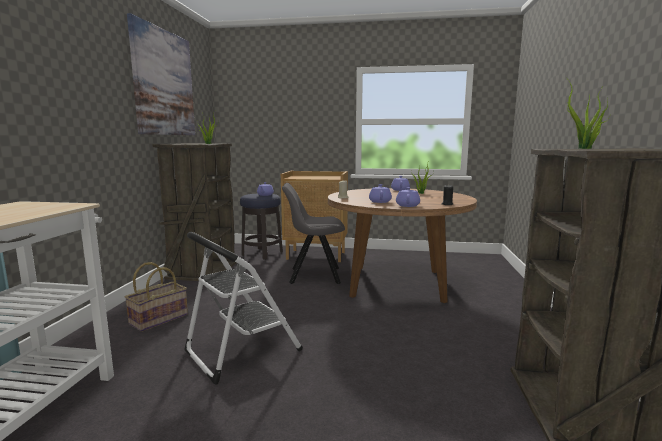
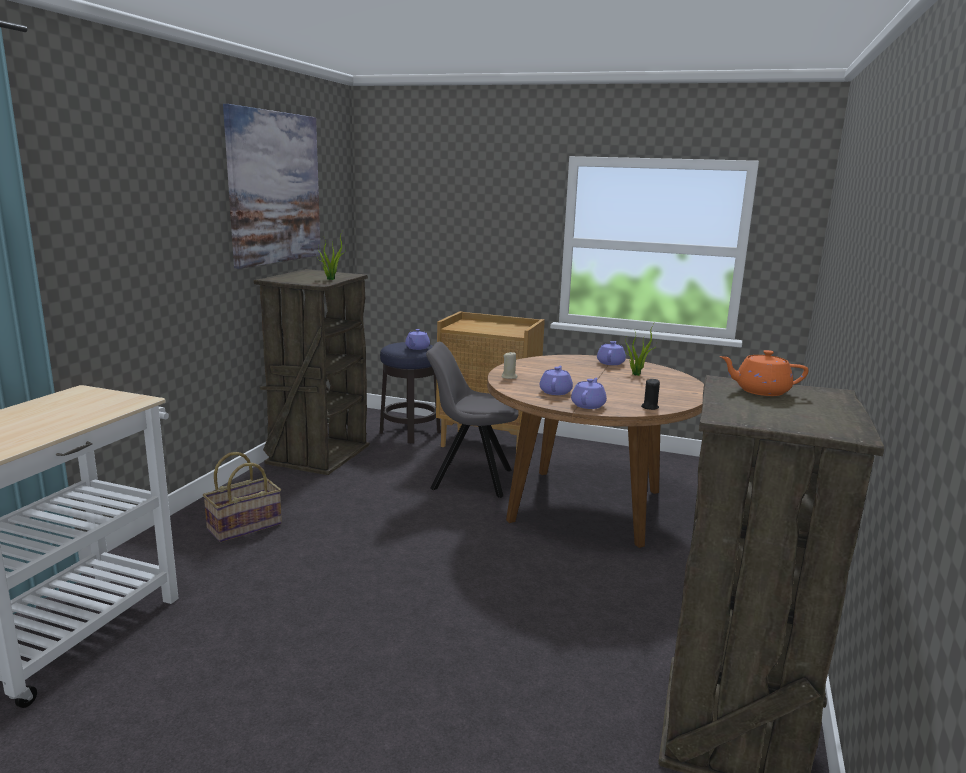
camera: 10 degrees right, 5 degrees up
step ladder [184,232,303,385] -> none
potted plant [567,80,610,149] -> orange teapot [720,350,808,396]

